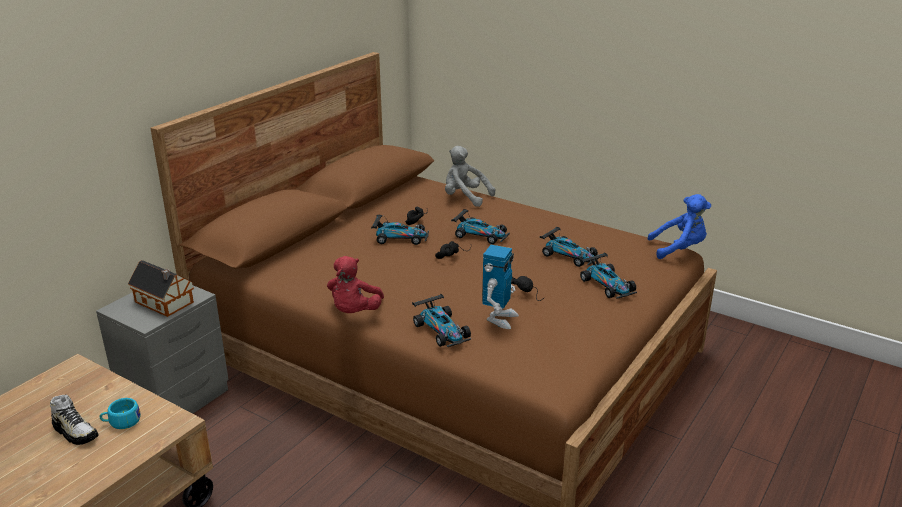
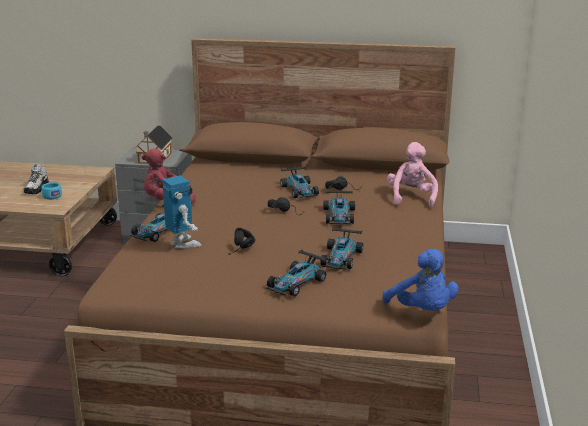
camera: 65 degrees right, 5 degrees down
grey plush toy [445,146,495,207] -> pink plush toy [387,142,438,207]
toy robot [482,245,519,329] -> toy robot turned 120 degrees counterclockwise [162,176,201,249]

